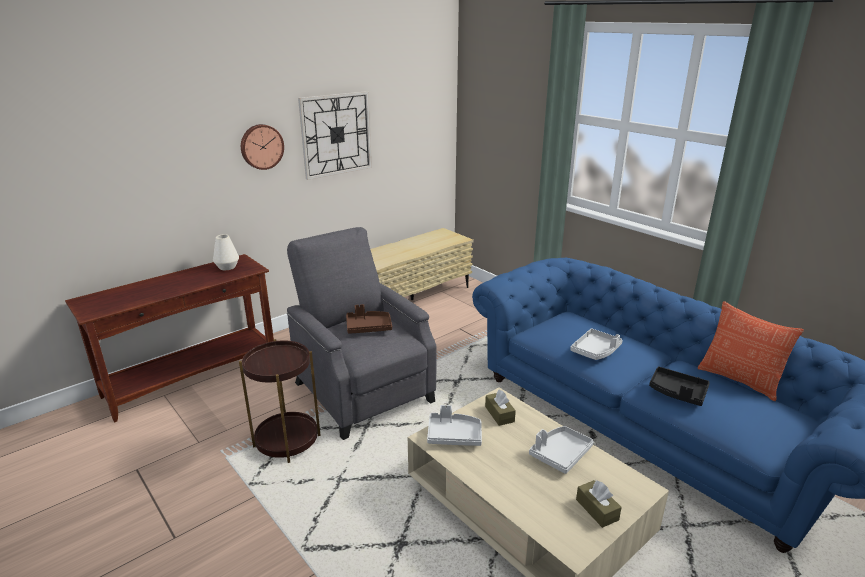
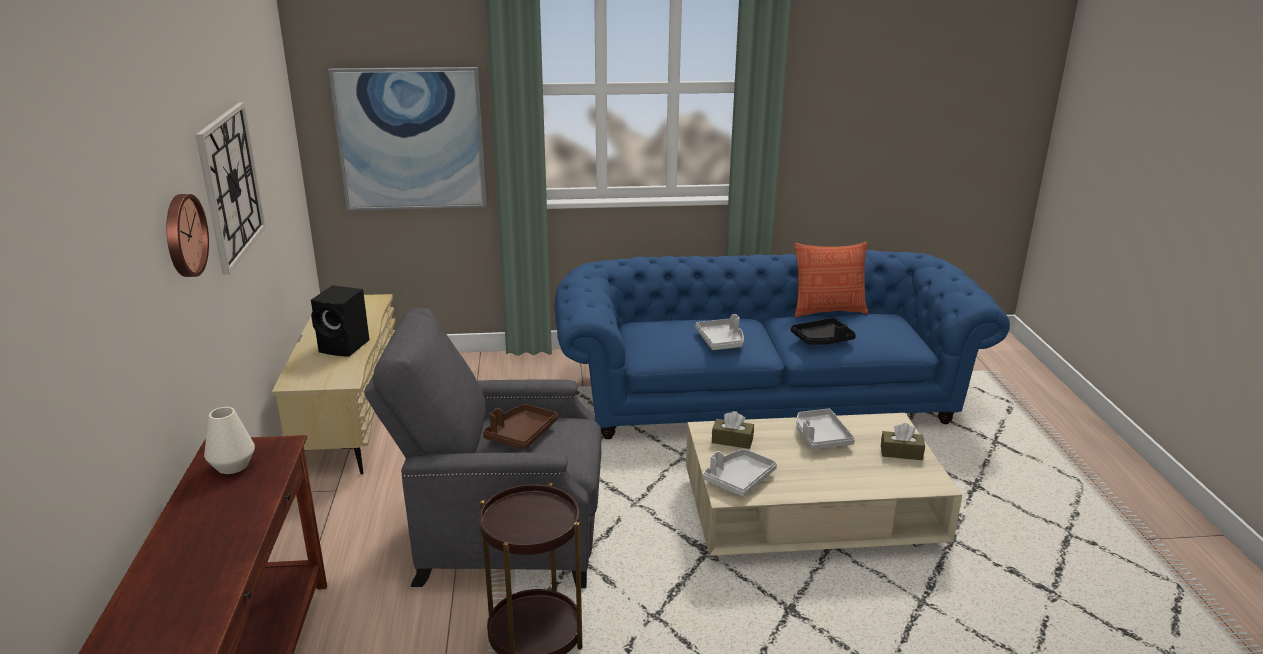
camera: 55 degrees left, 0 degrees up
none -> black speaker [311,285,369,357]
none -> picture [328,67,486,210]

